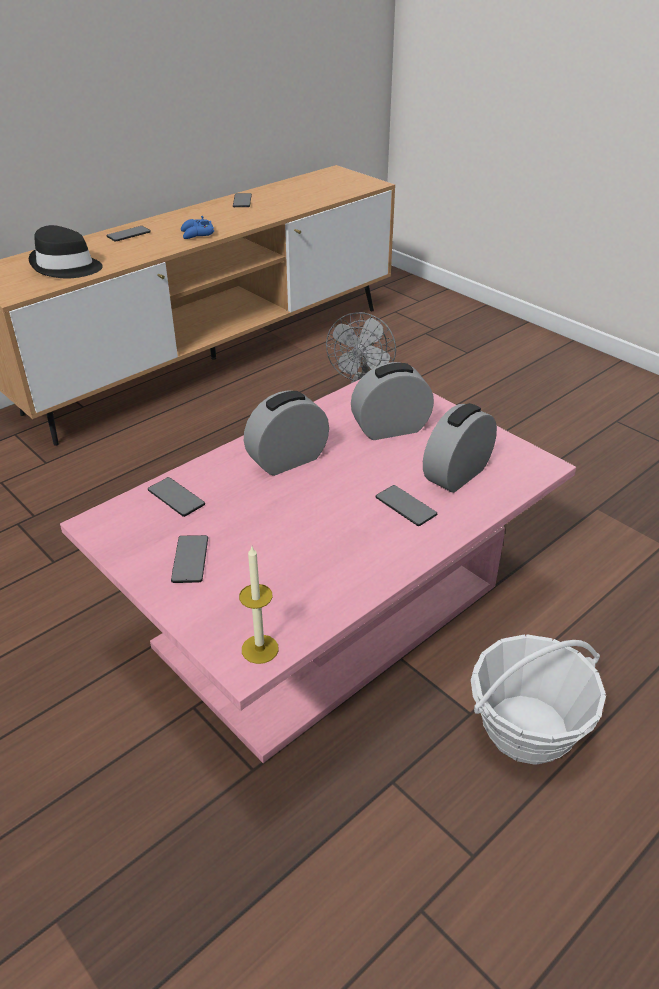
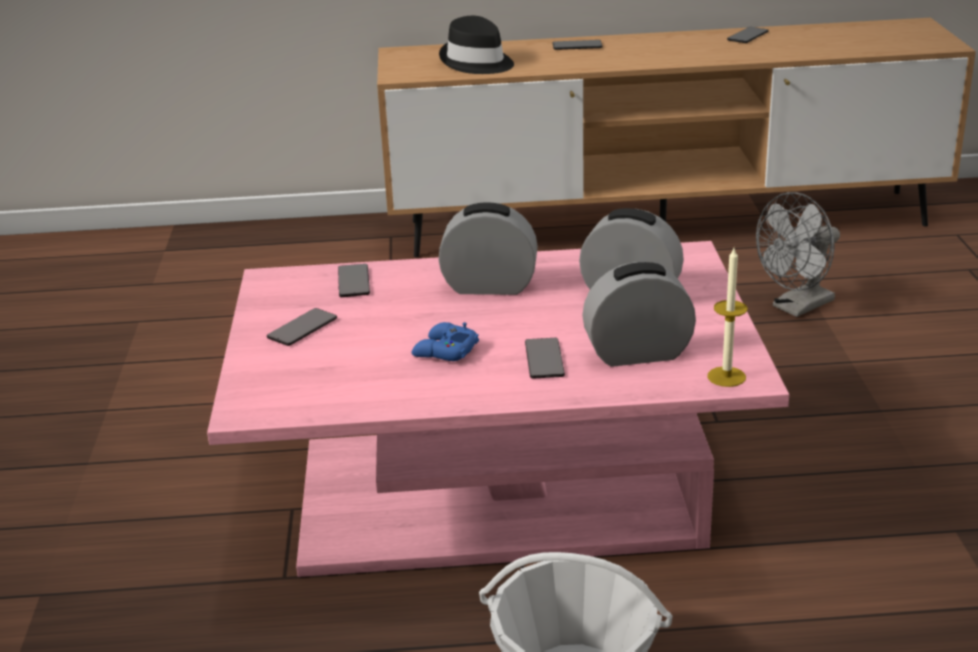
camera: 40 degrees right, 10 degrees down
blue game controller [181,216,214,239] -> blue game controller moved to [412,322,479,361]
candle [239,547,279,664] -> candle moved to [707,248,747,387]

